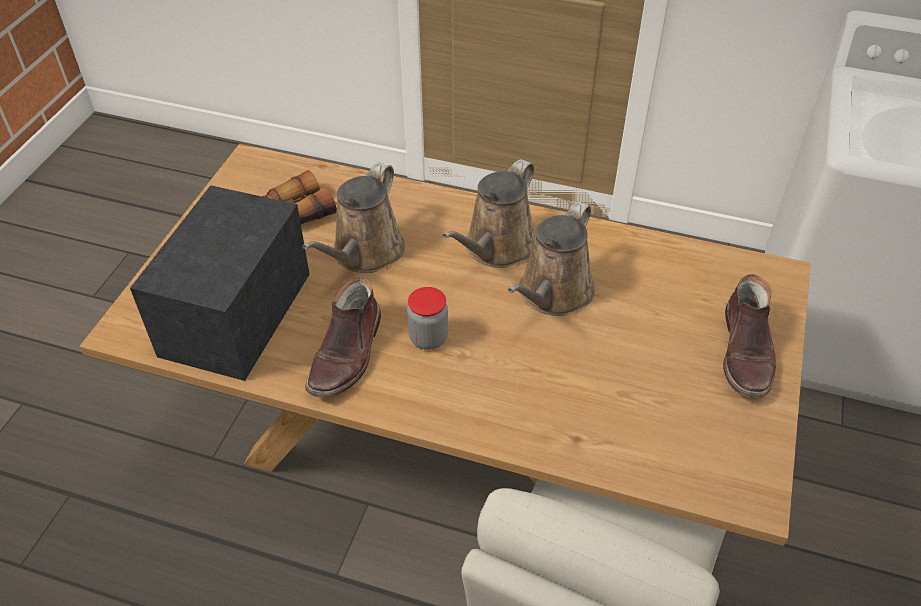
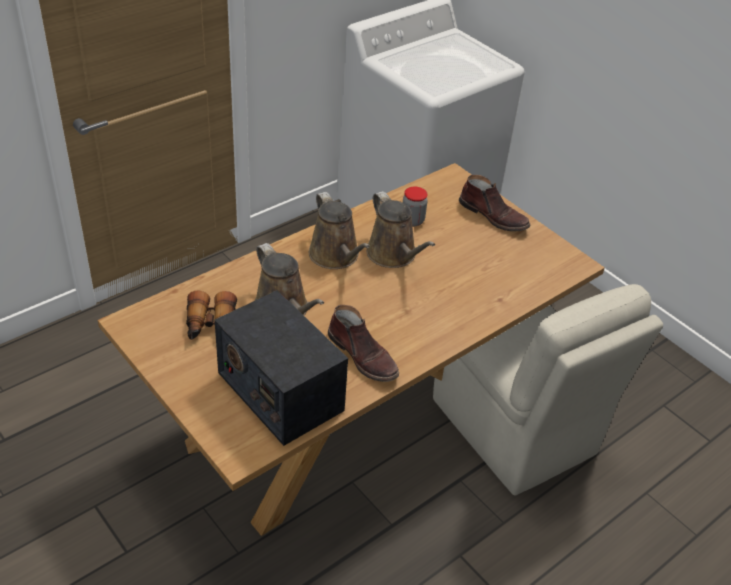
camera: 60 degrees left, 5 degrees down
jar [407,287,448,350] -> jar moved to [403,187,428,227]

